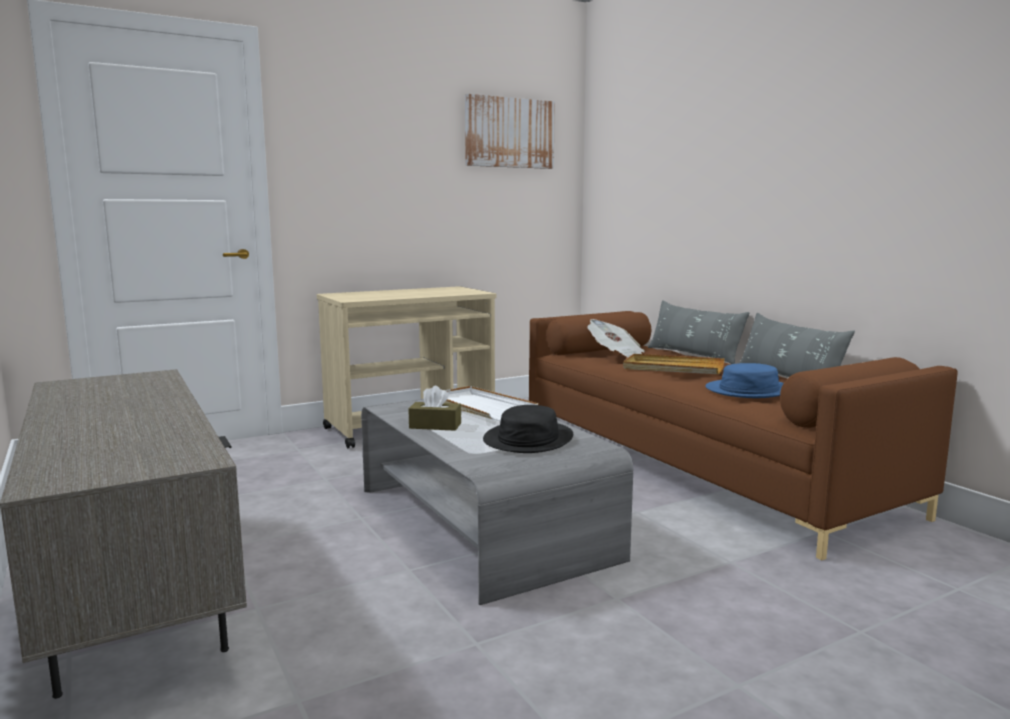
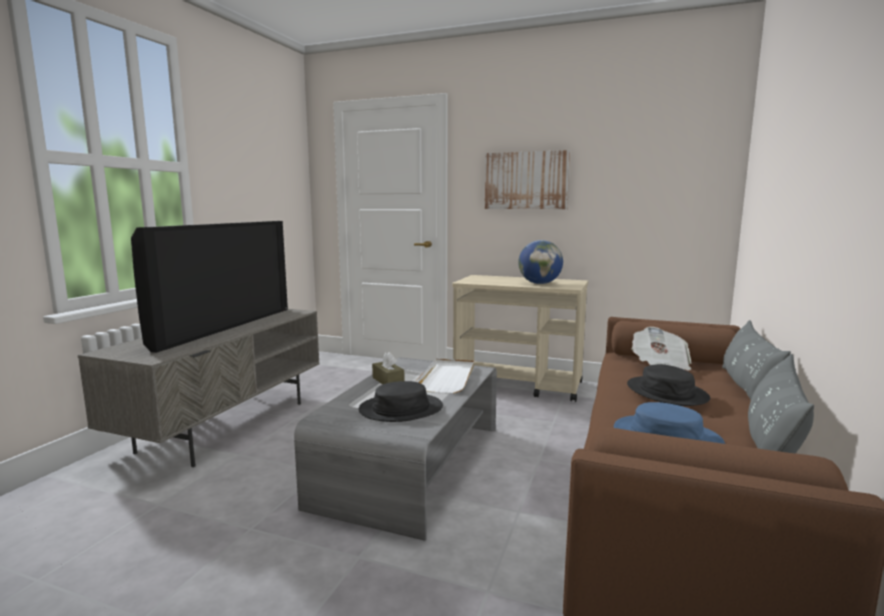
camera: 50 degrees right, 0 degrees up
picture [465,94,555,169] -> picture moved to [485,150,570,209]
beige tray [623,354,725,374] -> black hat [627,364,710,406]
none -> television [131,221,288,353]
none -> globe [518,240,563,284]

